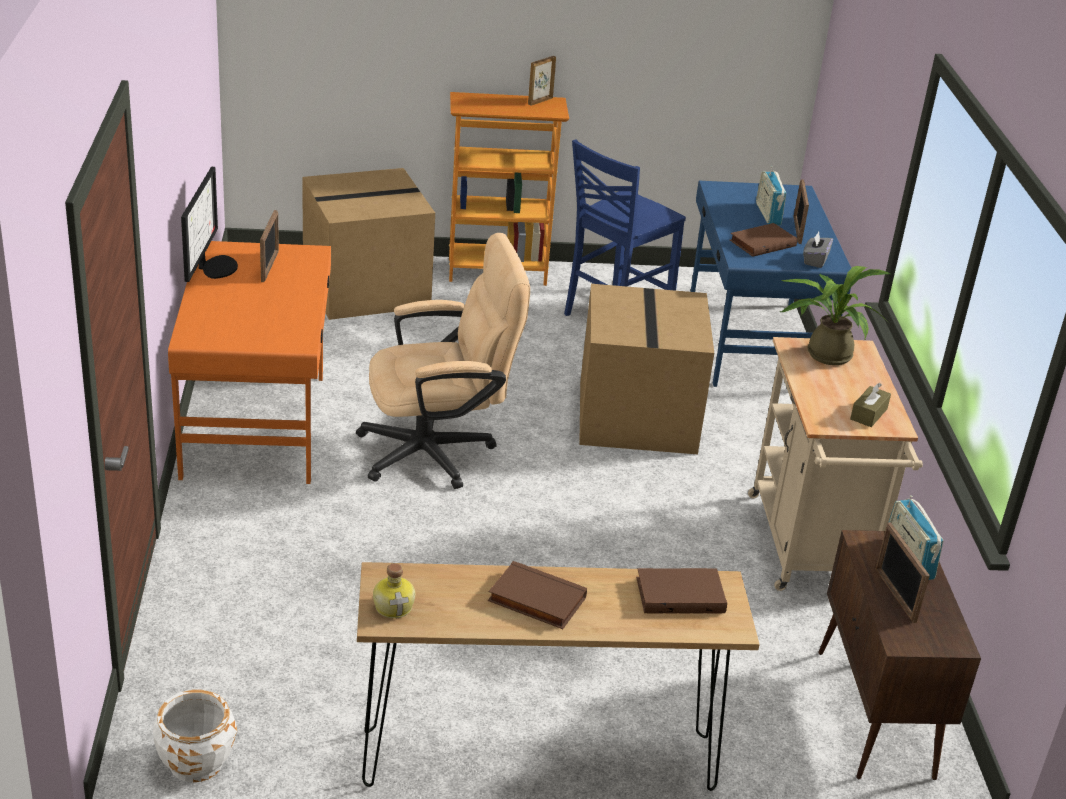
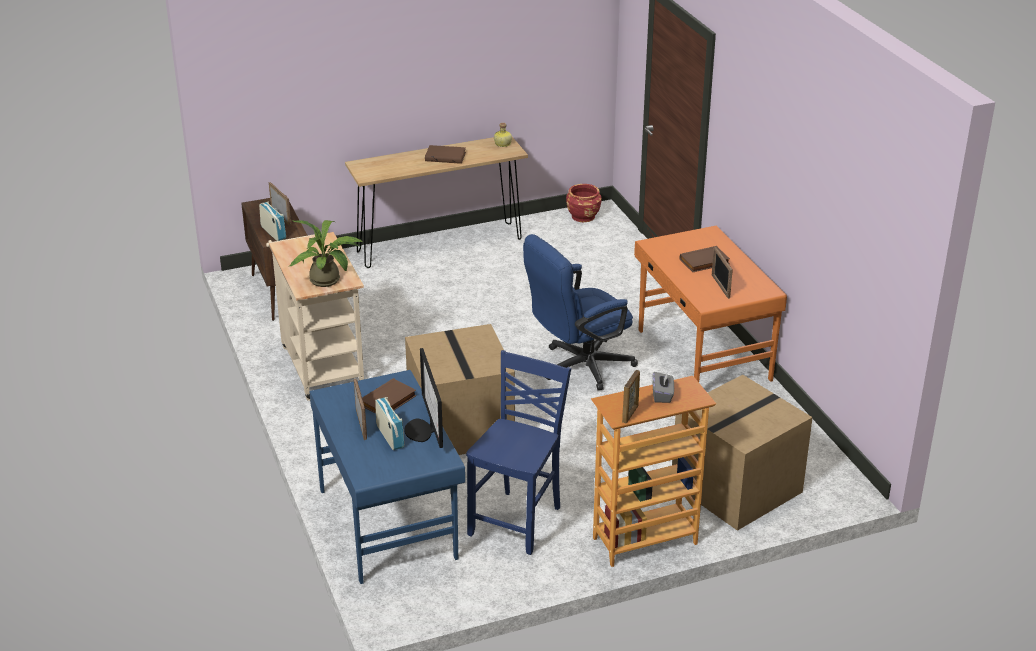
camera: 165 degrees right, 0 degrees up
white planter [153,690,237,782] -> red planter [566,184,601,222]
monitor [181,167,238,282] -> monitor moved to [404,348,443,448]
beige office chair [356,233,530,489] -> blue office chair [523,234,638,390]
brown book [636,568,727,614] -> brown book moved to [680,246,730,272]
grey tissue box [803,231,833,268] -> grey tissue box moved to [653,371,674,403]
brown tissue box [850,383,891,427] -> none

